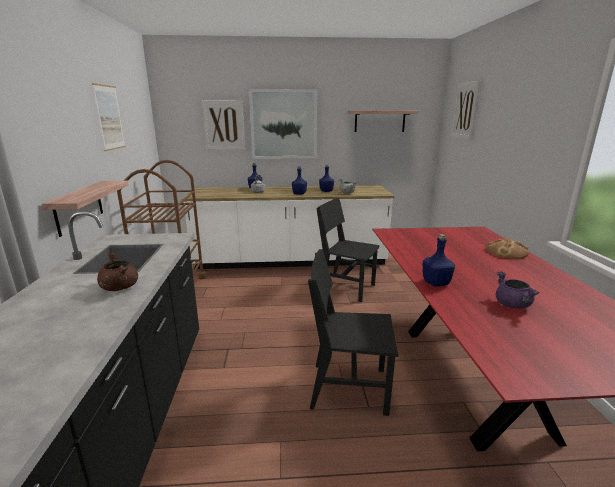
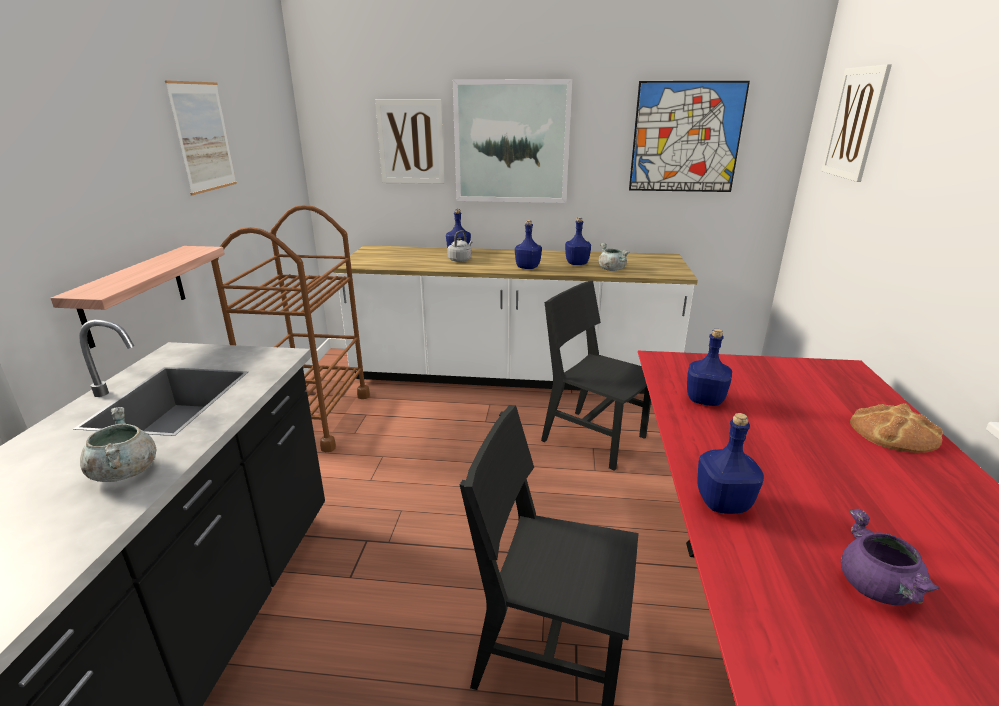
camera: 10 degrees right, 5 degrees up
brown cooking pot [97,253,138,291] -> grey cooking pot [80,407,156,482]
shelf [348,110,419,132] -> picture [629,81,750,192]
none -> blue bottle [687,329,732,406]

